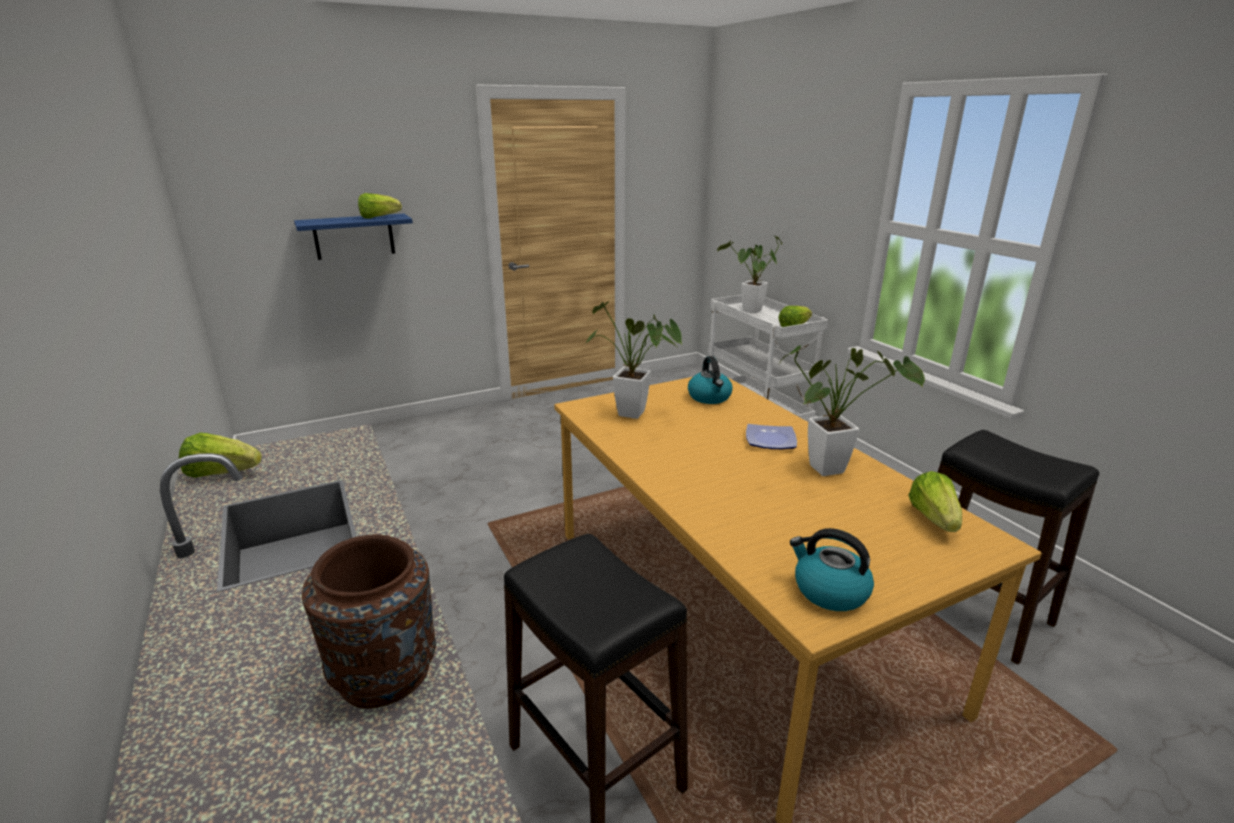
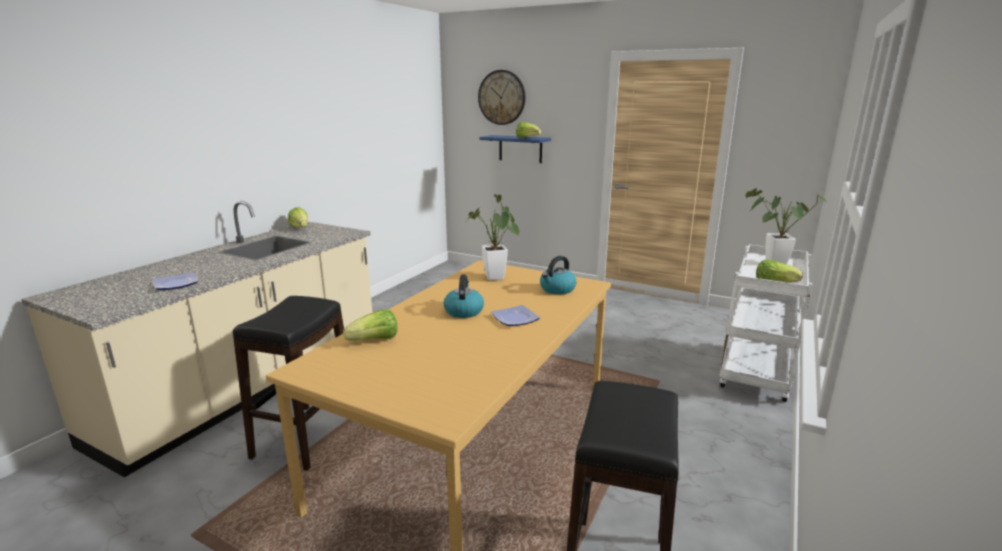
camera: 55 degrees right, 5 degrees down
brown vase [302,534,436,709] -> plate [153,272,198,290]
potted plant [779,345,925,476] -> none
kettle [790,528,874,611] -> kettle moved to [444,275,484,318]
lettuce [909,471,962,532] -> lettuce moved to [343,309,398,341]
none -> wall clock [478,70,526,125]

